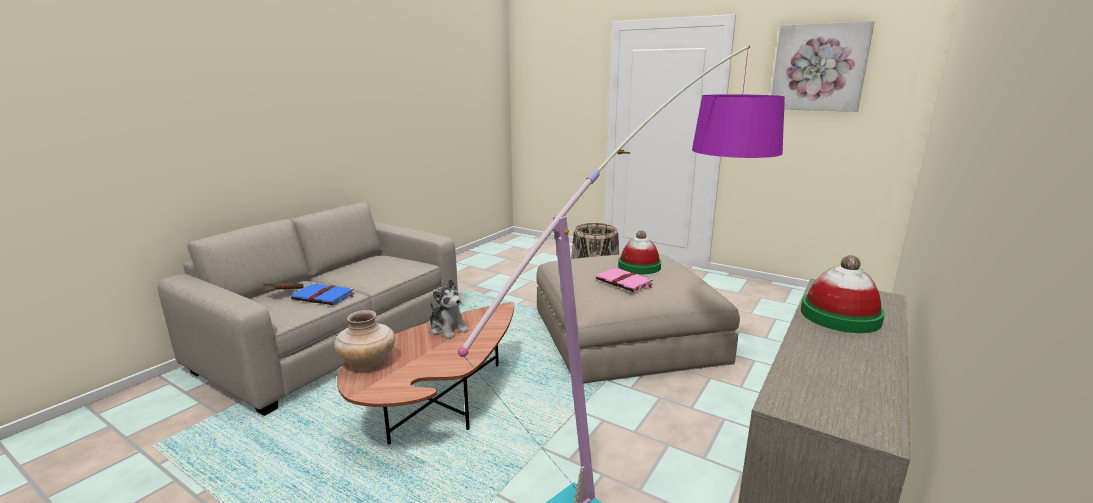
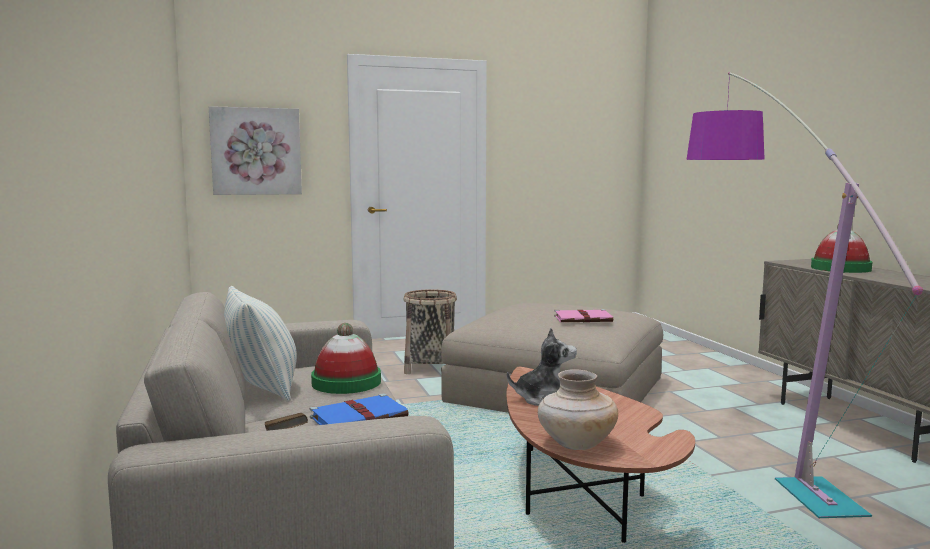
camera: 50 degrees left, 10 degrees down
hat [618,230,661,274] -> hat moved to [311,323,381,394]
picture [771,21,874,112] -> picture moved to [209,106,302,195]
none -> pillow [224,286,297,402]

